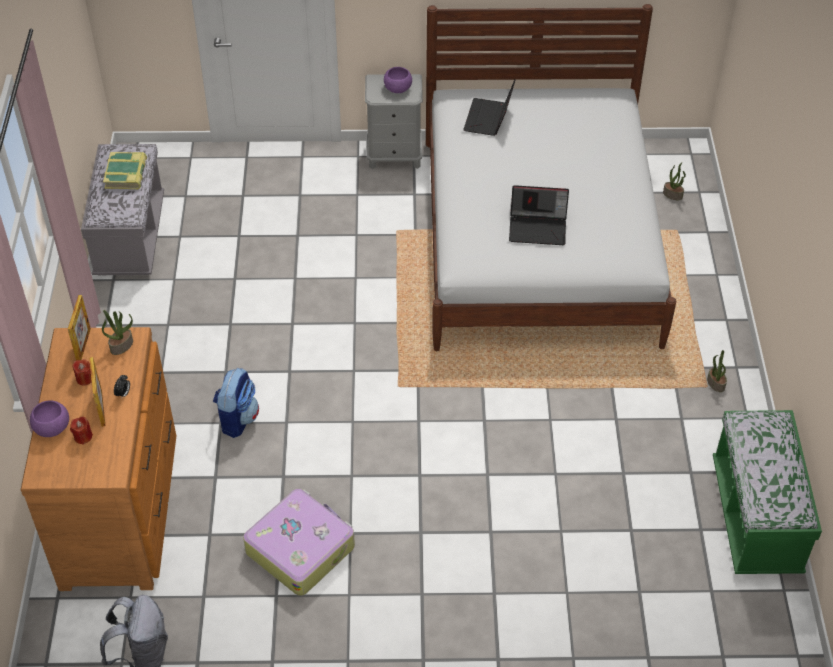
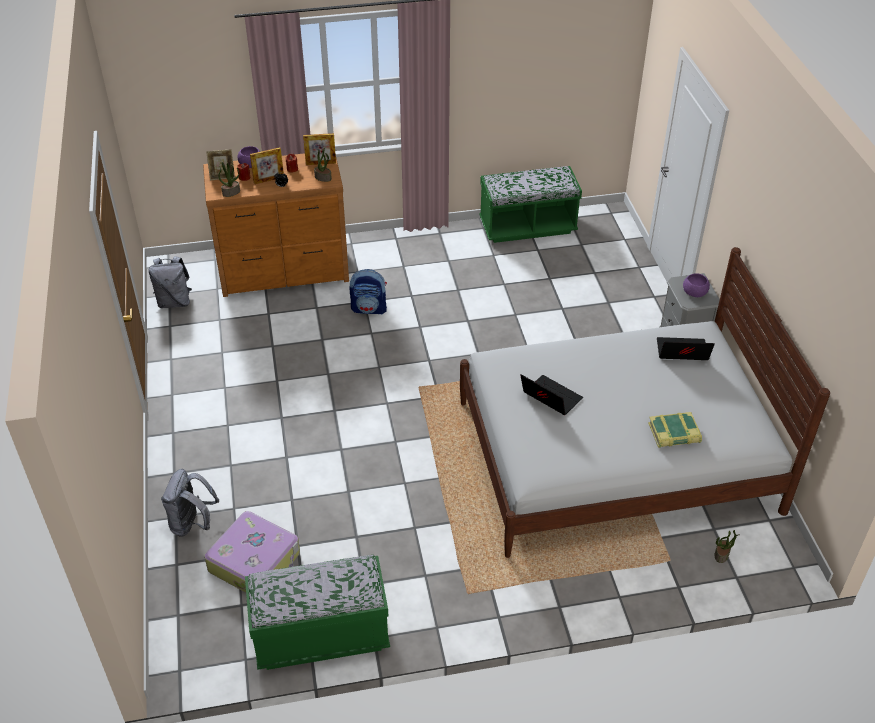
camera: 80 degrees right, 5 degrees down
grey bench [81,144,164,275] -> green bench [479,166,582,243]
book [103,152,147,190] -> book moved to [648,412,702,448]
suitcase [243,489,355,596] -> suitcase moved to [204,511,300,593]
laptop [509,185,569,245] -> laptop turned 135 degrees clockwise [520,374,583,415]
potted plant [707,350,727,392] -> potted plant moved to [218,162,240,197]
none -> grey backpack [161,469,219,537]
none -> picture frame [206,149,235,180]

